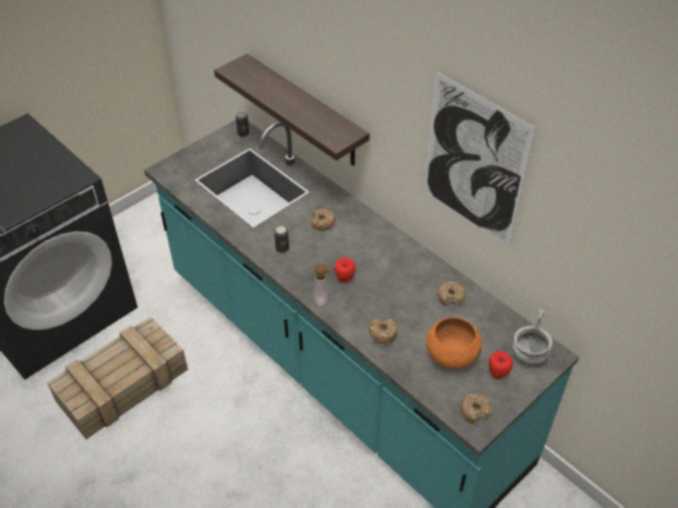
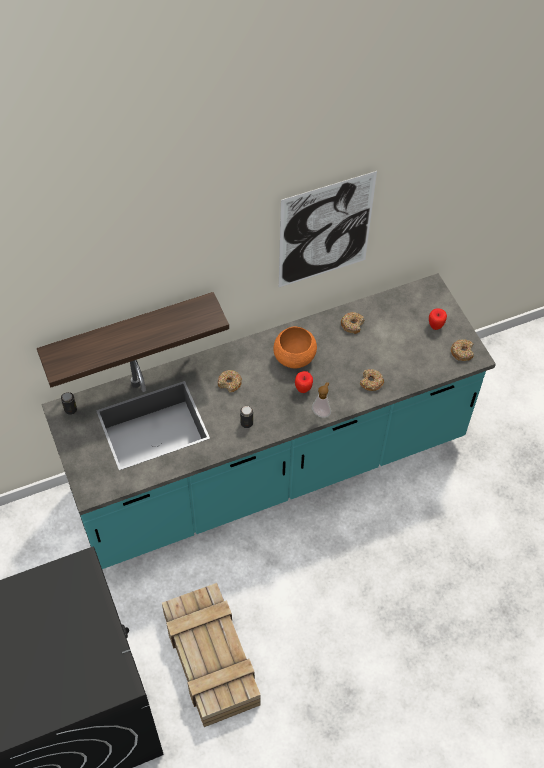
camera: 70 degrees left, 10 degrees up
orange bowl [427,317,482,369] -> orange bowl moved to [273,327,317,368]
grey bowl [513,309,553,364] -> none

